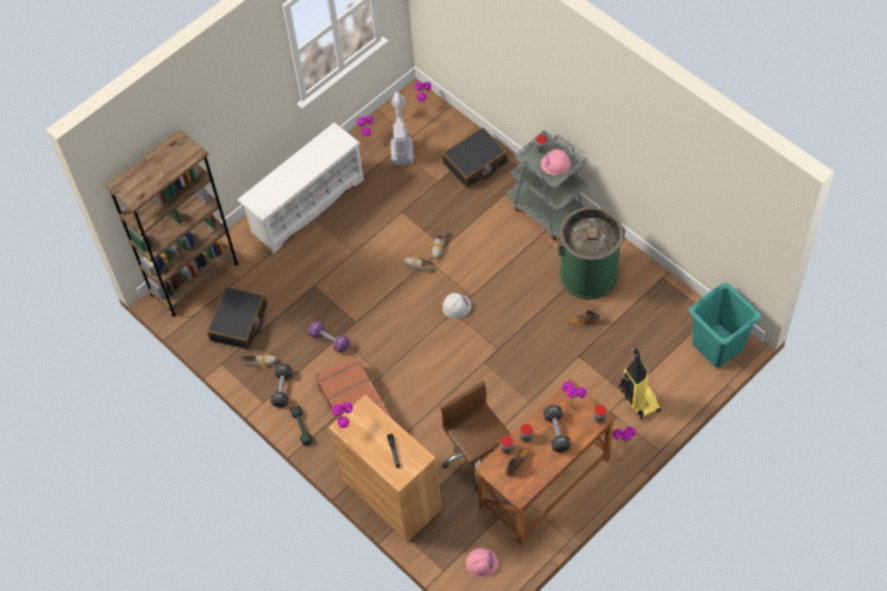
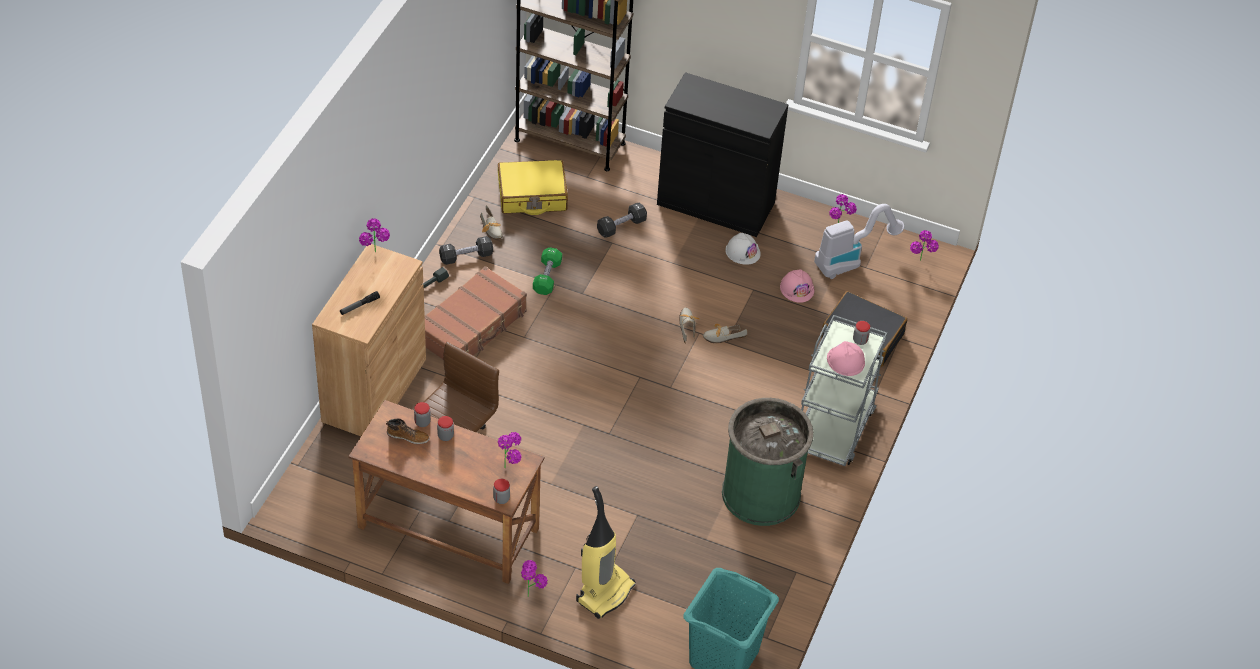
camera: 60 degrees right, 10 degrees down
black suitcase [207,287,267,350] -> yellow suitcase [498,160,568,215]
white shoe rack [238,122,364,254] -> black cabinet [657,72,789,237]
purple dumbbell [308,320,349,353] -> green dumbbell [533,247,562,295]
white hard hat [442,293,472,319] -> white hard hat moved to [725,233,761,265]
pink hard hat [466,548,498,577] -> pink hard hat moved to [780,269,814,303]
black dumbbell [543,404,571,452] -> black dumbbell moved to [597,203,647,238]
boot [568,310,600,328] -> none

